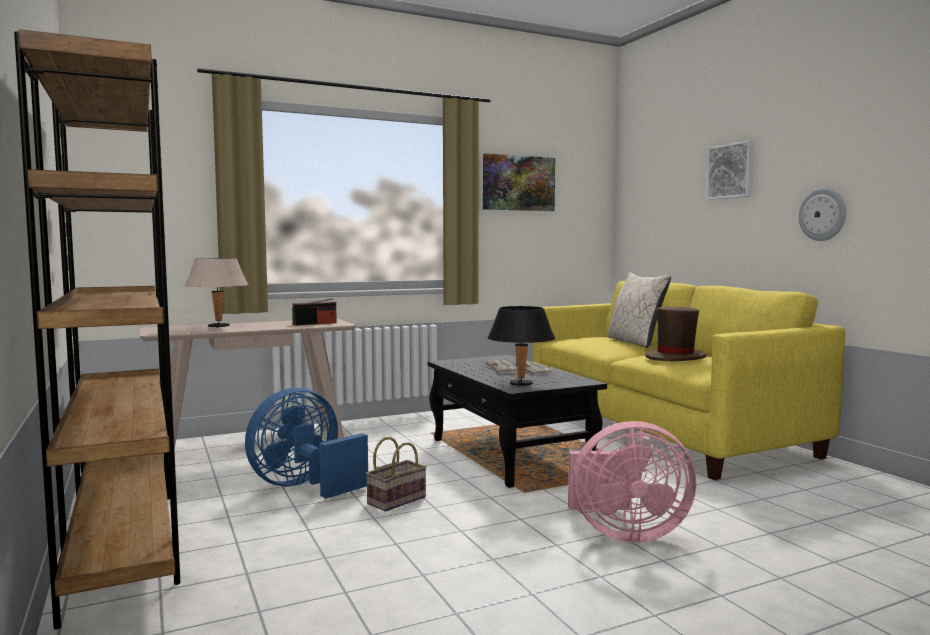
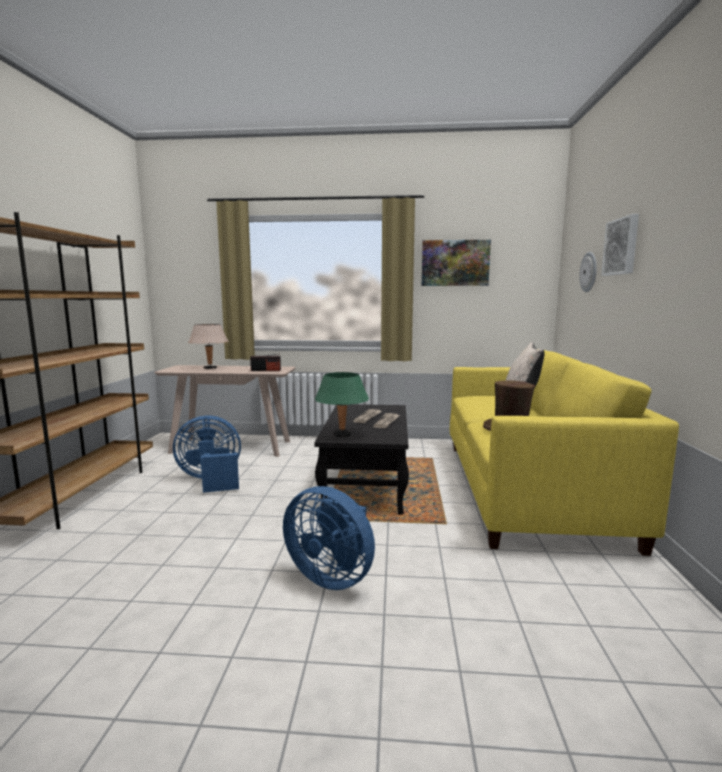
camera: 30 degrees right, 5 degrees up
basket [366,437,427,511] -> none
black table lamp [488,306,555,386] -> green table lamp [315,372,369,437]
pink fan [568,421,696,543] -> blue fan [283,486,375,590]
wall clock [799,188,846,241] -> wall clock moved to [579,252,597,292]

